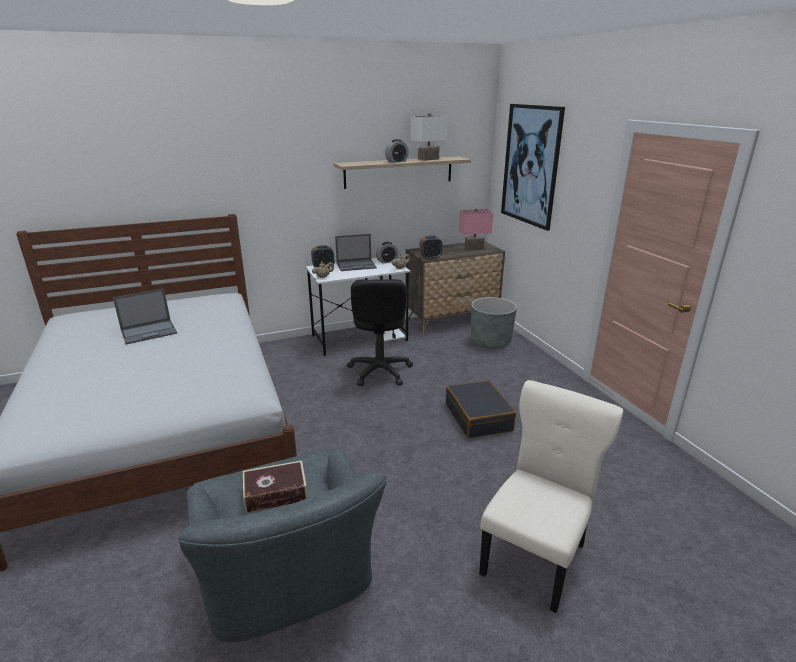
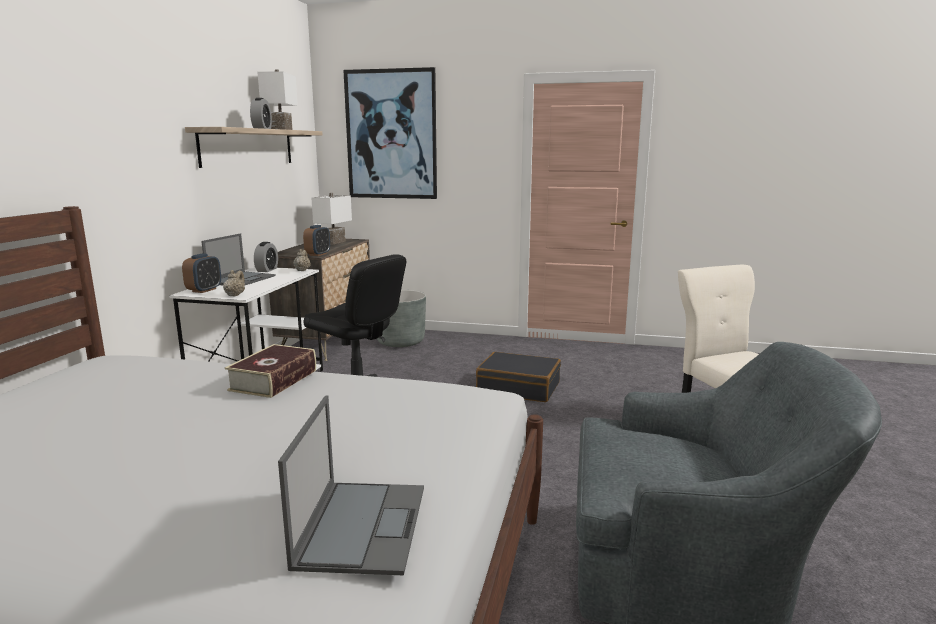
camera: 55 degrees left, 10 degrees down
laptop [113,289,177,344] -> laptop moved to [278,396,424,576]
book [243,461,308,513] -> book moved to [225,344,316,398]
pink table lamp [459,208,493,250] -> white table lamp [311,193,352,244]

